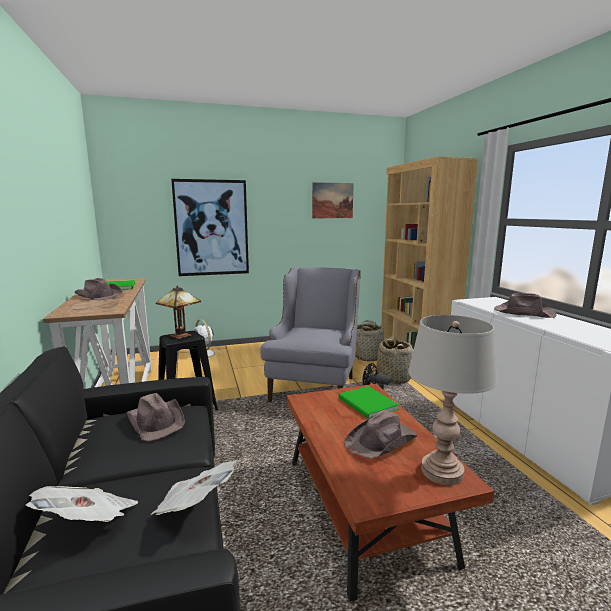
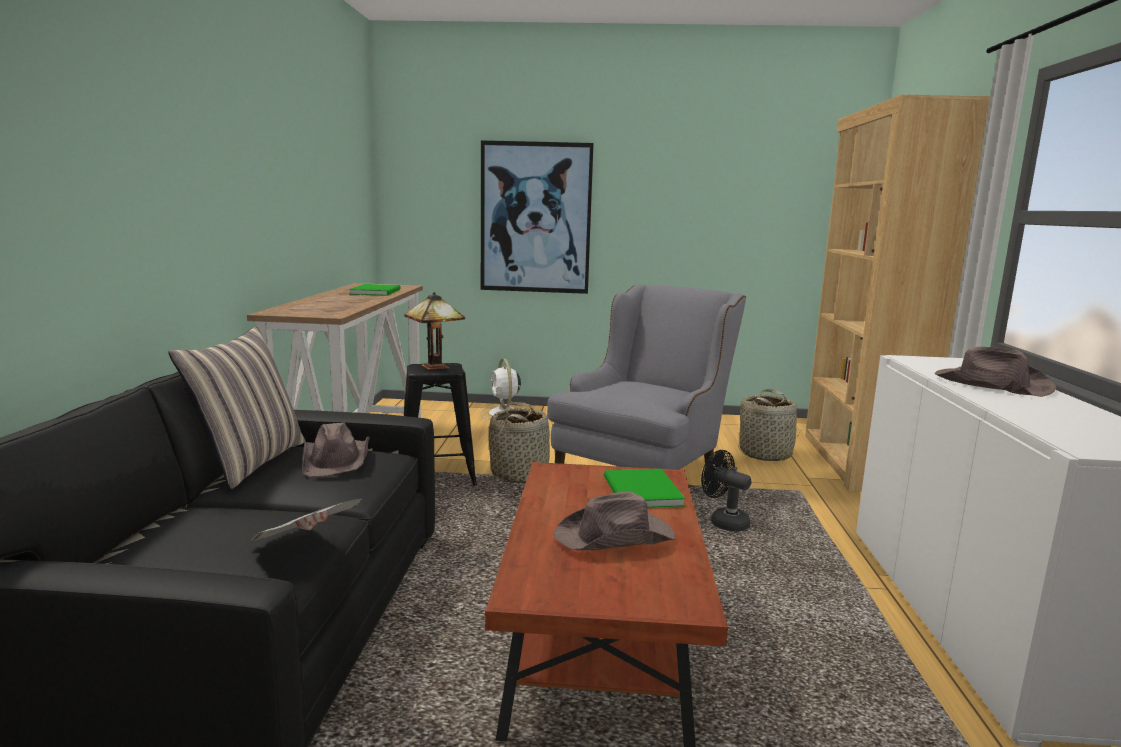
camera: 20 degrees right, 0 degrees up
newspaper [26,486,138,522] -> none
brown hat [74,278,122,300] -> none
picture [312,182,354,218] -> none
basket [376,336,413,384] -> basket moved to [489,402,550,483]
grey table lamp [408,315,498,485] -> none
none -> pillow [168,326,306,489]

